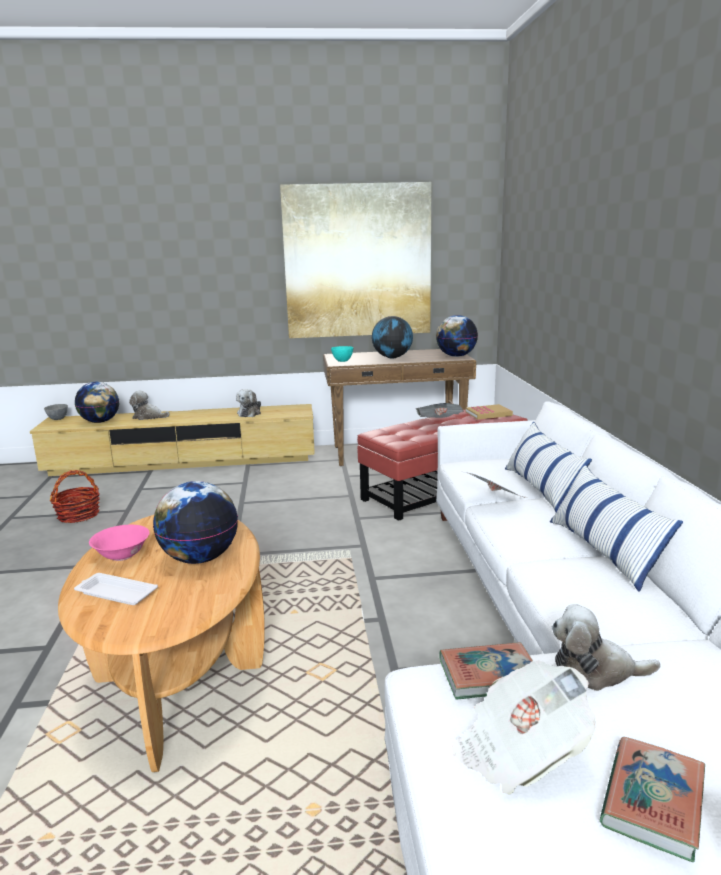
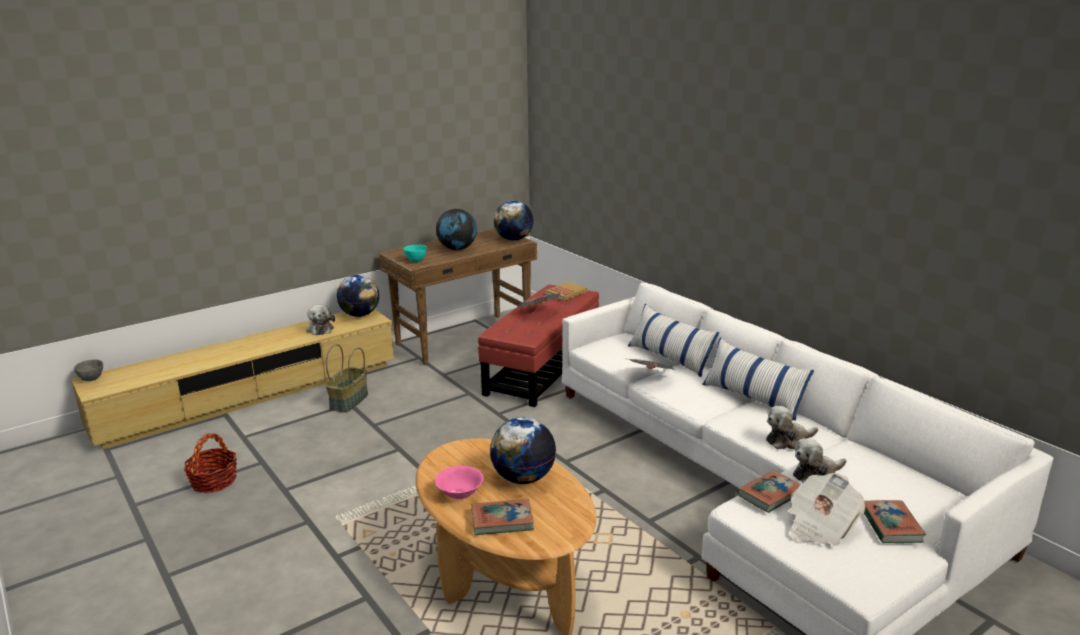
camera: 30 degrees left, 5 degrees up
white tray [74,573,158,605] -> book [471,499,534,535]
globe [75,382,119,423] -> globe moved to [337,275,379,317]
plush toy [129,391,169,420] -> plush toy moved to [766,406,818,449]
picture [280,182,432,338] -> none
none -> basket [326,344,368,413]

